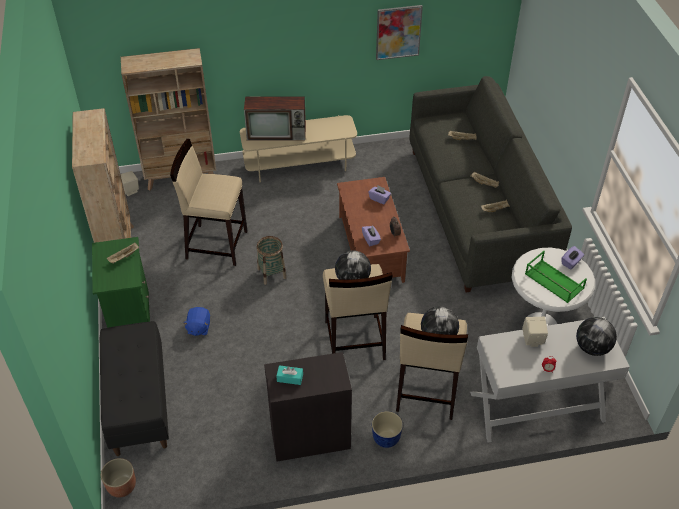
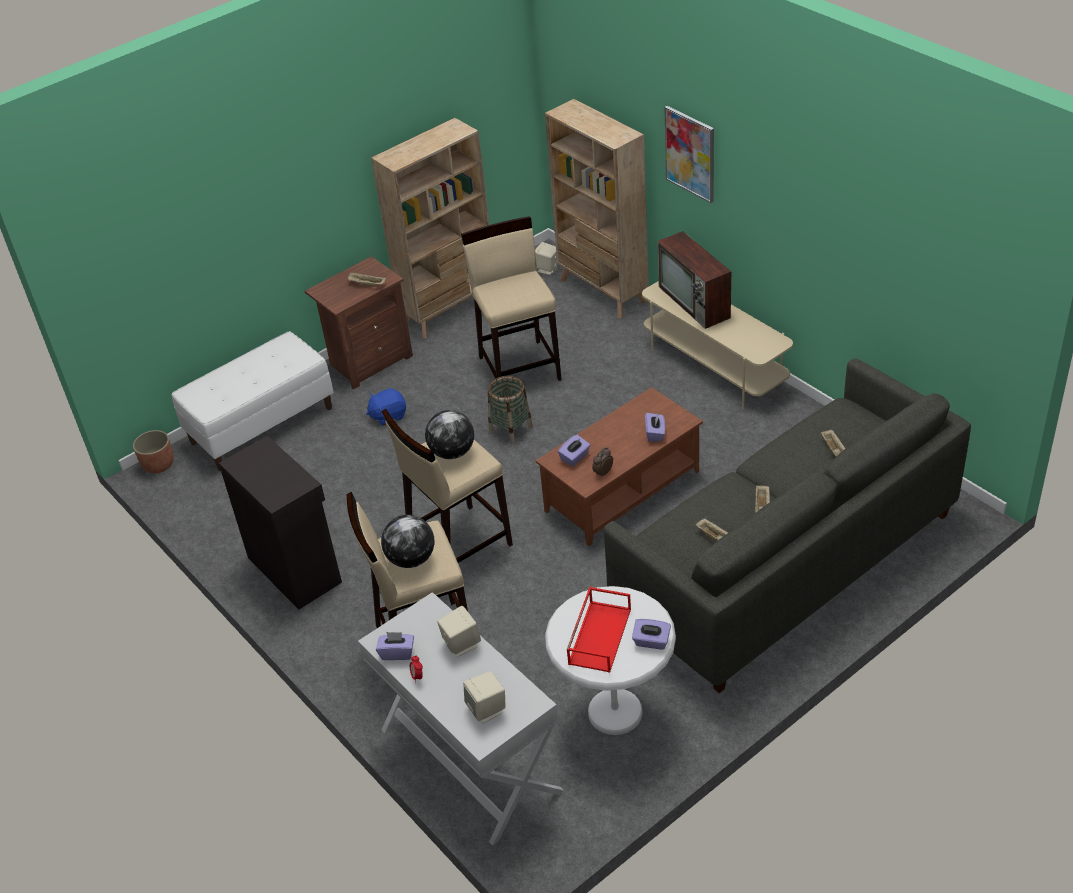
camera: 65 degrees right, 5 degrees down
green nightstand [92,237,150,328] -> brown nightstand [305,256,413,389]
black bench [100,321,169,456] -> white bench [172,331,334,471]
turquoise tissue box [276,365,303,385] -> none
planter [372,411,403,448] -> none
picture [376,5,423,60] -> picture moved to [664,106,714,203]
green tray [525,251,587,303] -> red tray [567,587,631,673]
globe [576,317,617,356] -> beige speaker [463,671,505,723]
none -> purple tissue box [376,632,414,660]

